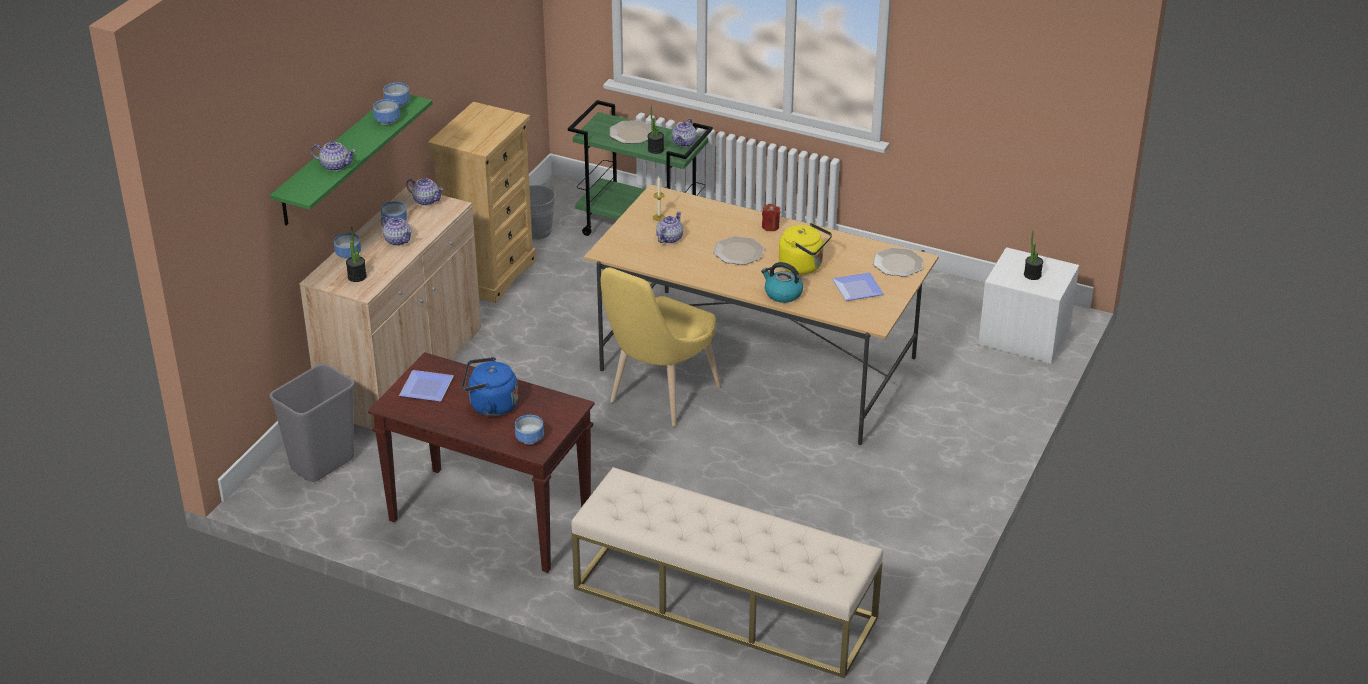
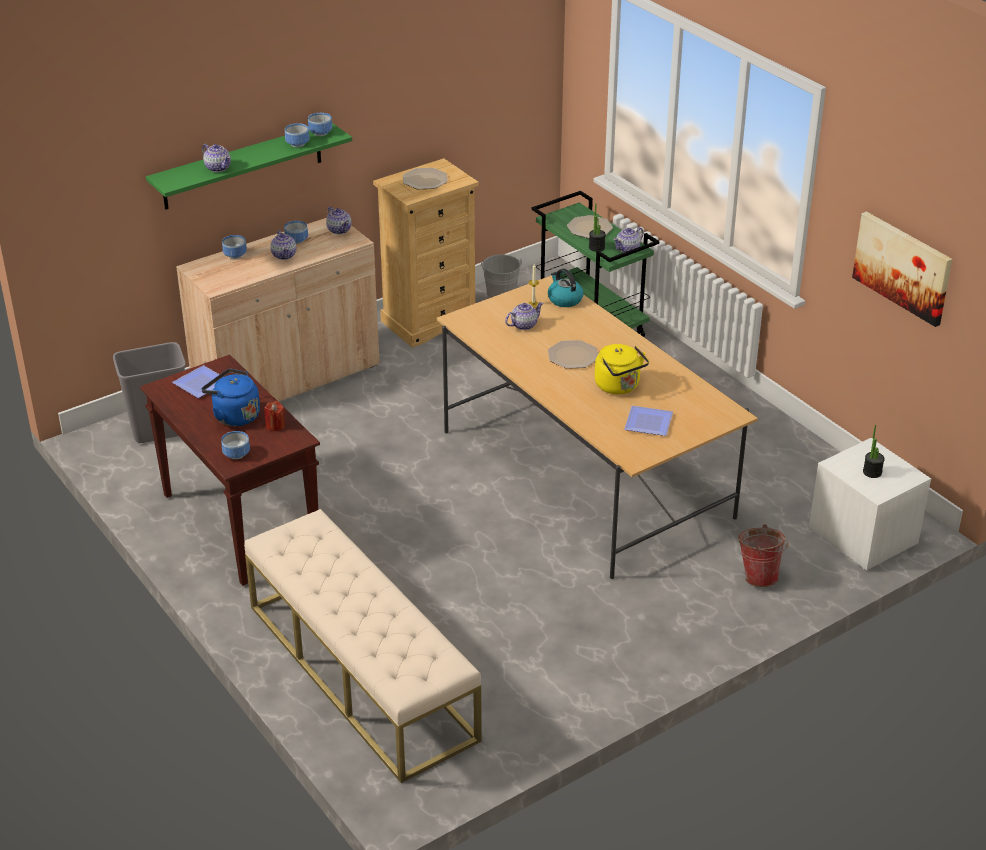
camera: 30 degrees right, 0 degrees up
potted plant [346,227,367,282] -> none
yellow chair [601,267,721,427] -> none
kettle [761,262,803,303] -> kettle moved to [548,269,583,307]
red candle [762,204,780,231] -> red candle moved to [264,401,285,431]
plate [873,247,924,277] -> plate moved to [403,168,448,189]
none -> bucket [738,524,789,587]
none -> picture [852,211,952,327]

